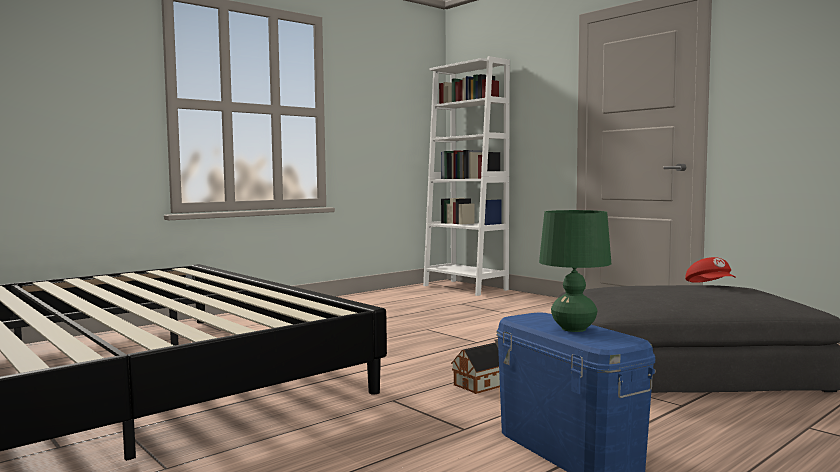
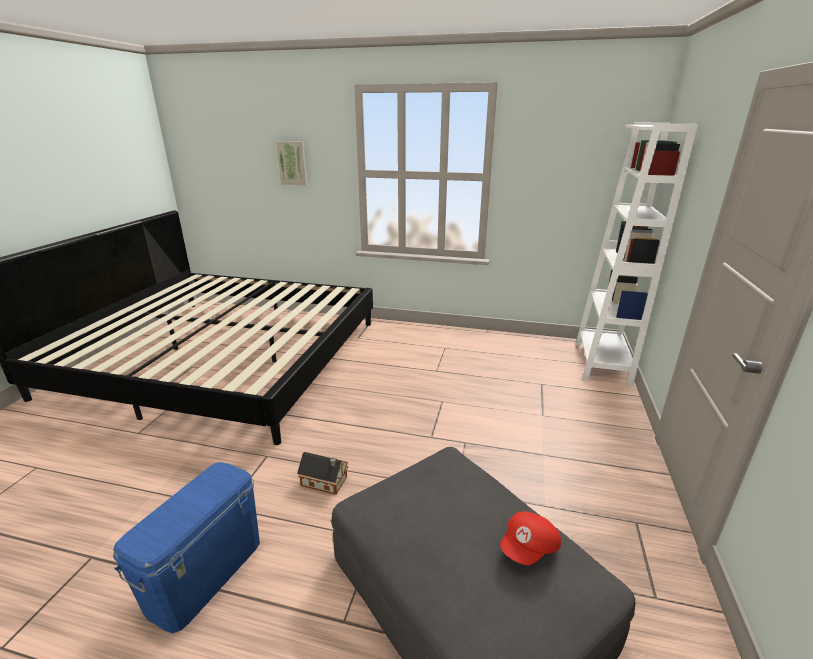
camera: 55 degrees right, 20 degrees up
green table lamp [539,210,611,332] -> none
none -> picture [276,141,308,185]

